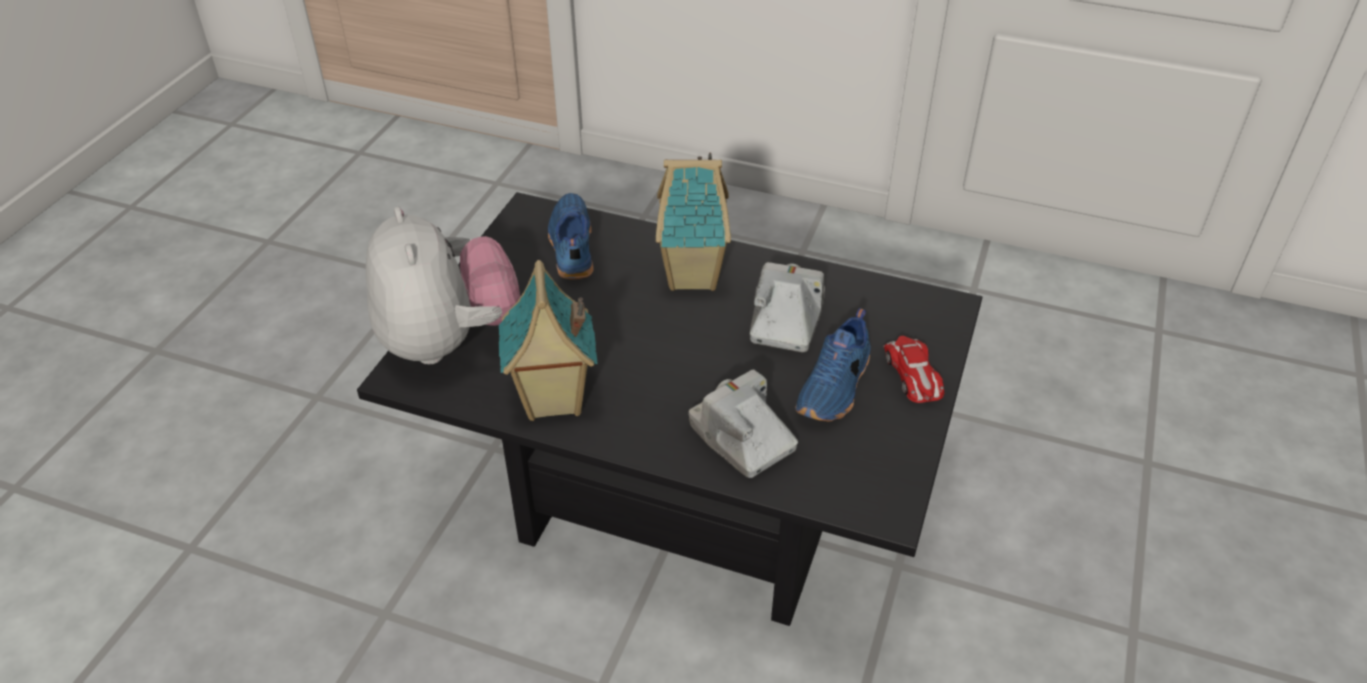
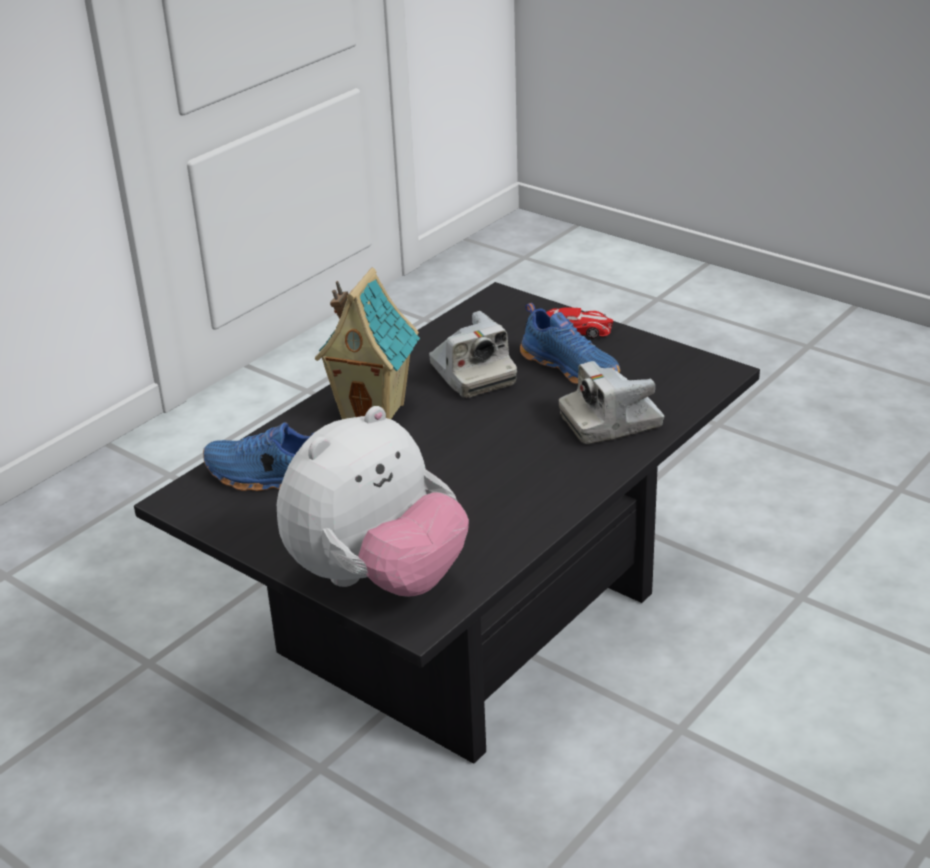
camera: 70 degrees left, 10 degrees down
plush toy [366,206,520,365] -> plush toy turned 135 degrees clockwise [277,406,469,597]
toy house [499,260,598,421] -> none
camera [750,262,825,352] -> camera turned 150 degrees counterclockwise [429,311,517,398]

